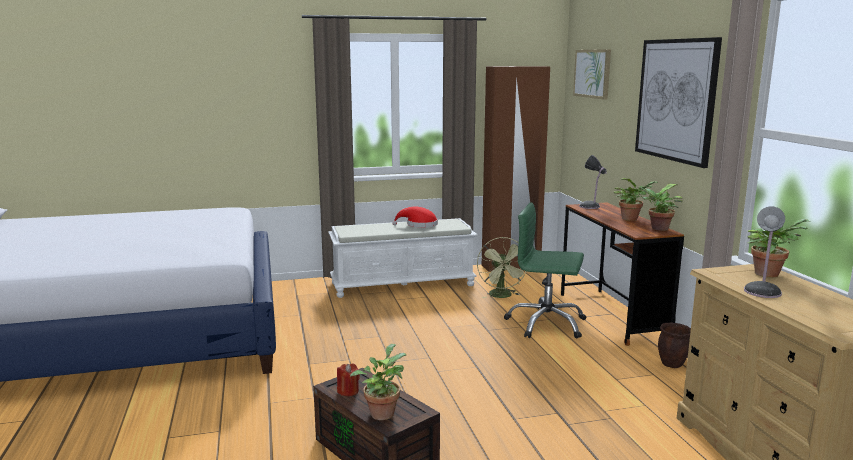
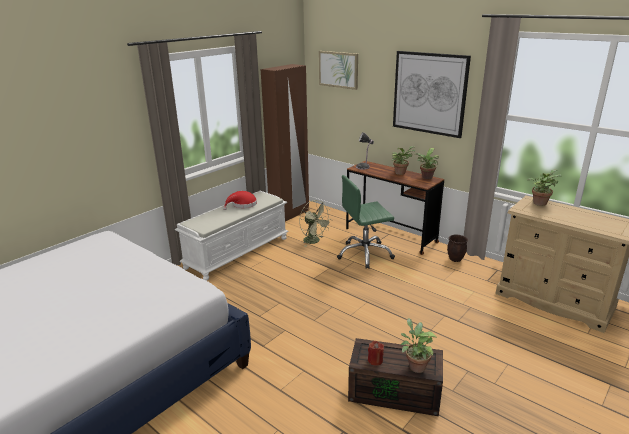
camera: 35 degrees left, 10 degrees up
table lamp [744,207,785,298] -> none

